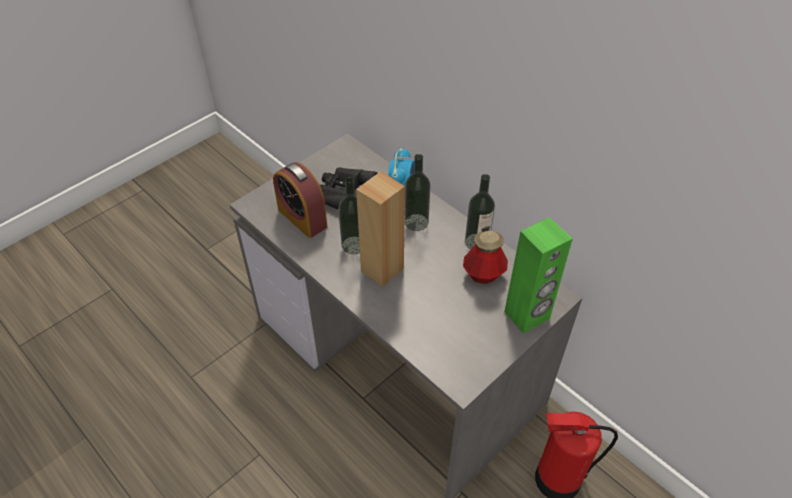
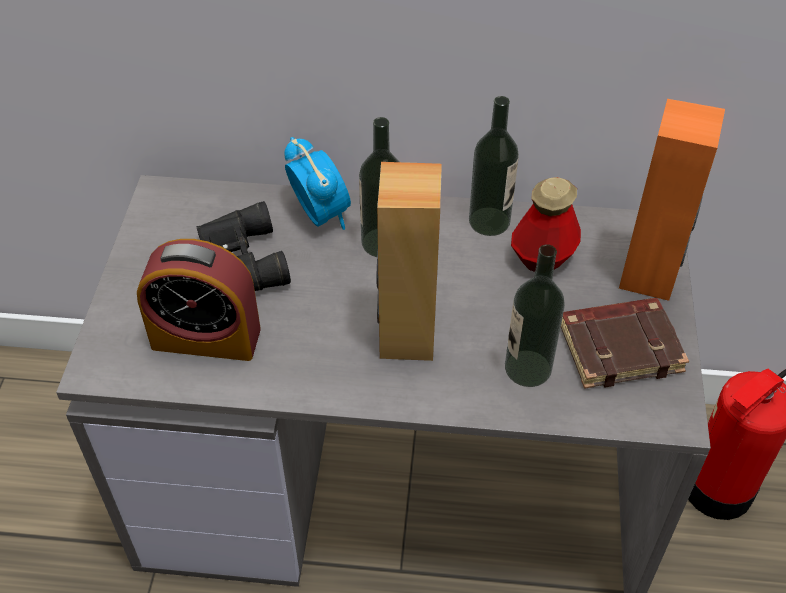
camera: 40 degrees left, 0 degrees up
bottle [338,177,360,255] -> bottle moved to [505,244,565,387]
green speaker [504,217,573,333] -> orange speaker [619,99,725,301]
none -> brown book [561,298,689,389]

